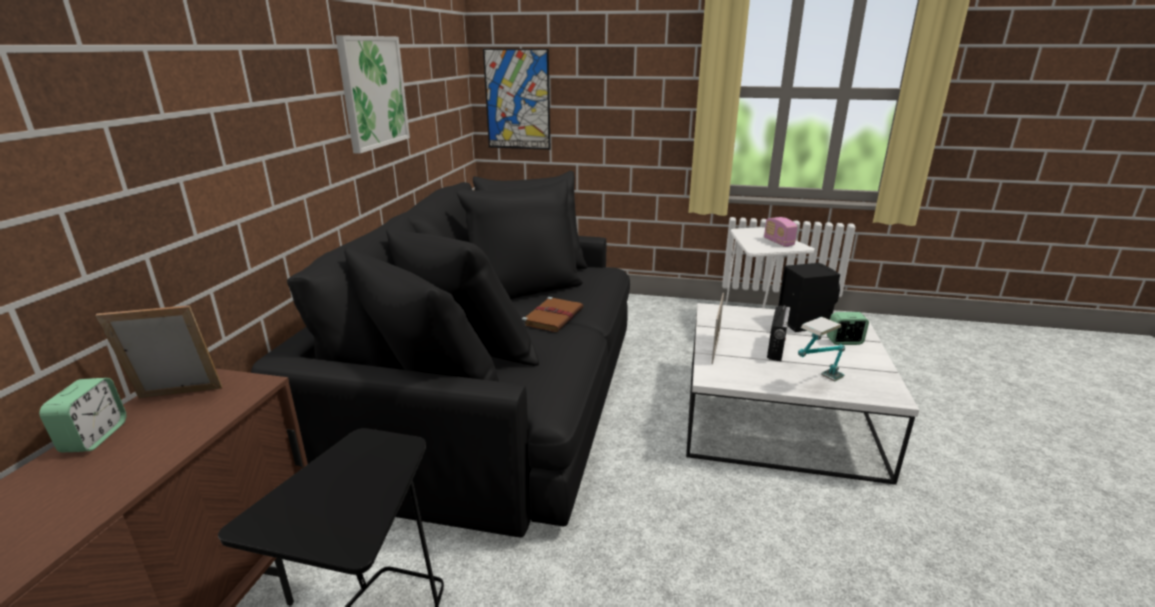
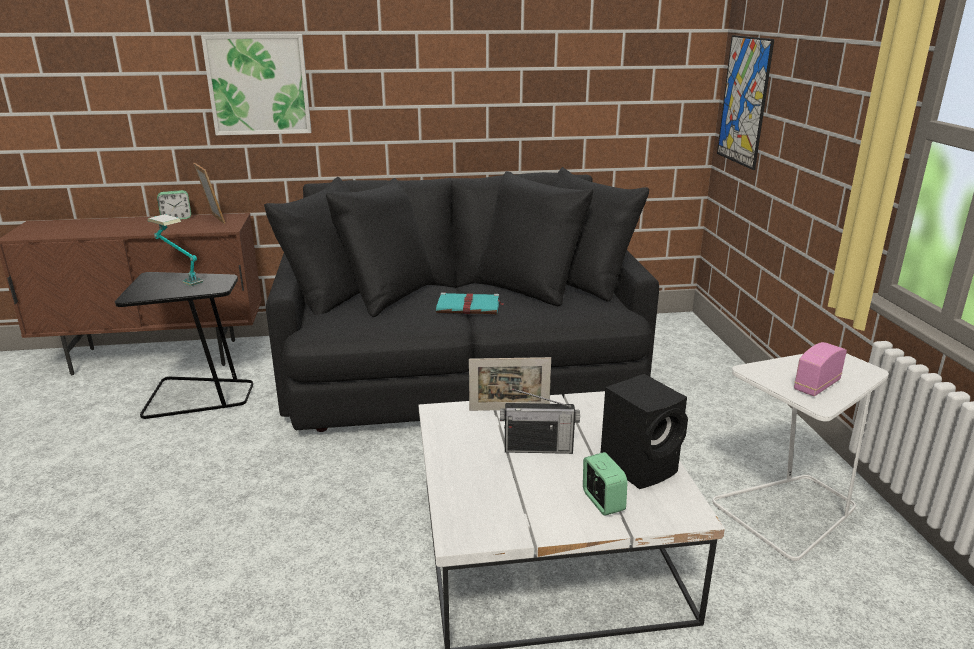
camera: 70 degrees right, 0 degrees up
picture [336,35,410,154] -> picture moved to [201,34,312,135]
brown book [522,297,583,332] -> turquoise book [436,292,504,314]
table lamp [798,317,845,382] -> table lamp moved to [148,214,203,286]

